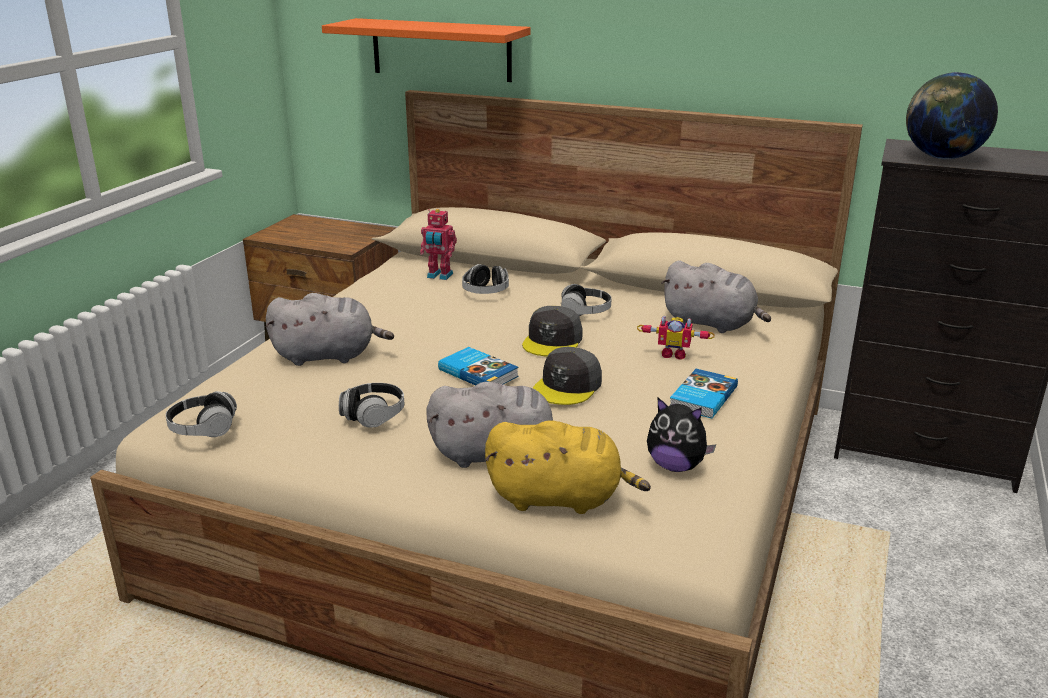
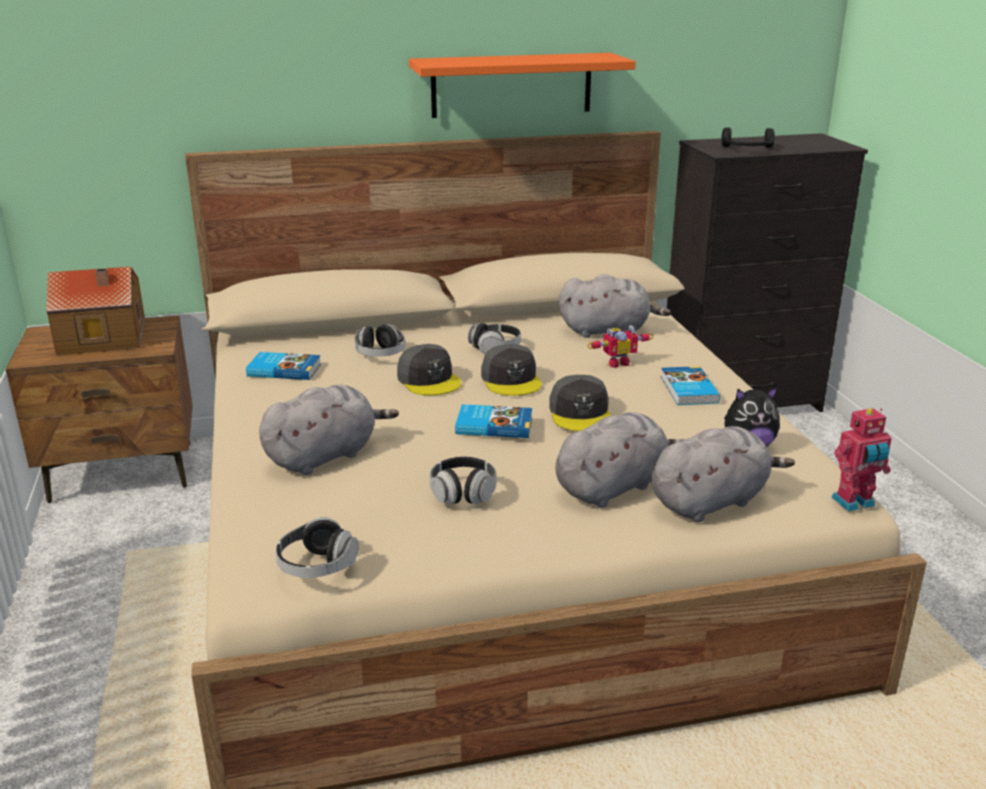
camera: 35 degrees left, 0 degrees up
orange shelf [322,18,531,82] -> orange shelf moved to [409,53,636,118]
toy robot [420,209,457,280] -> toy robot moved to [831,408,892,512]
yellow plush toy [485,421,651,514] -> grey plush toy [651,426,795,522]
globe [906,72,998,159] -> black headphones [721,127,775,148]
none -> toy house [46,267,145,355]
none -> book [246,352,321,380]
none -> grey cap [397,344,461,395]

